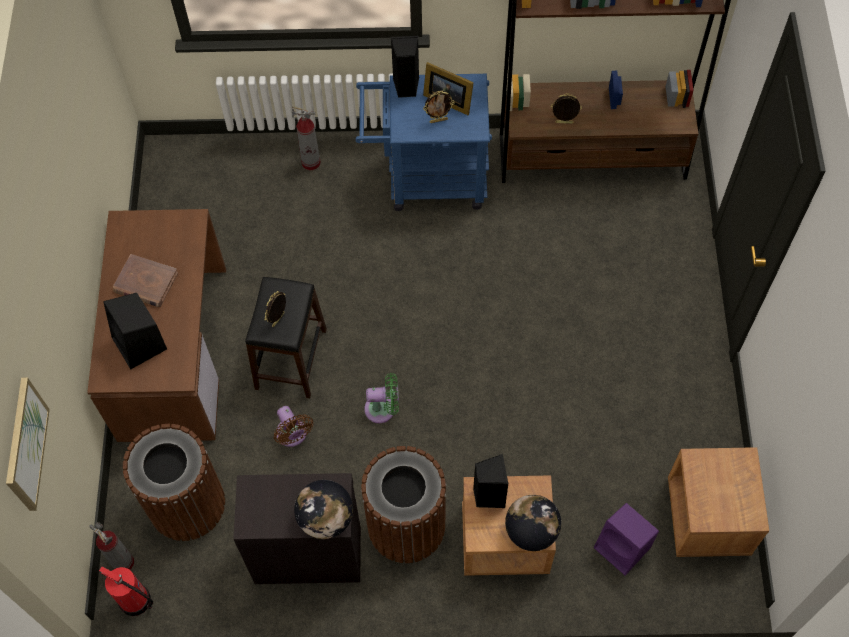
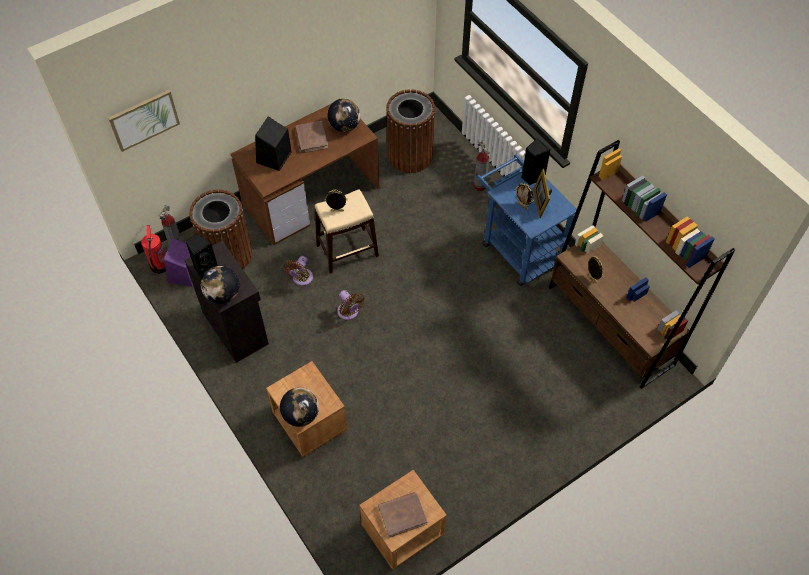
camera: 55 degrees right, 5 degrees down
black stool [245,277,327,398] -> beige stool [315,189,379,274]
brown trash can [361,446,446,563] -> brown trash can moved to [386,89,435,173]
green fan [364,373,399,423] -> brown fan [337,290,365,320]
black speaker [473,454,509,508] -> black speaker moved to [186,233,218,280]
purple speaker [594,503,659,576] -> purple speaker moved to [164,238,193,287]
none -> globe [327,98,361,132]
none -> brown book [378,492,427,538]

